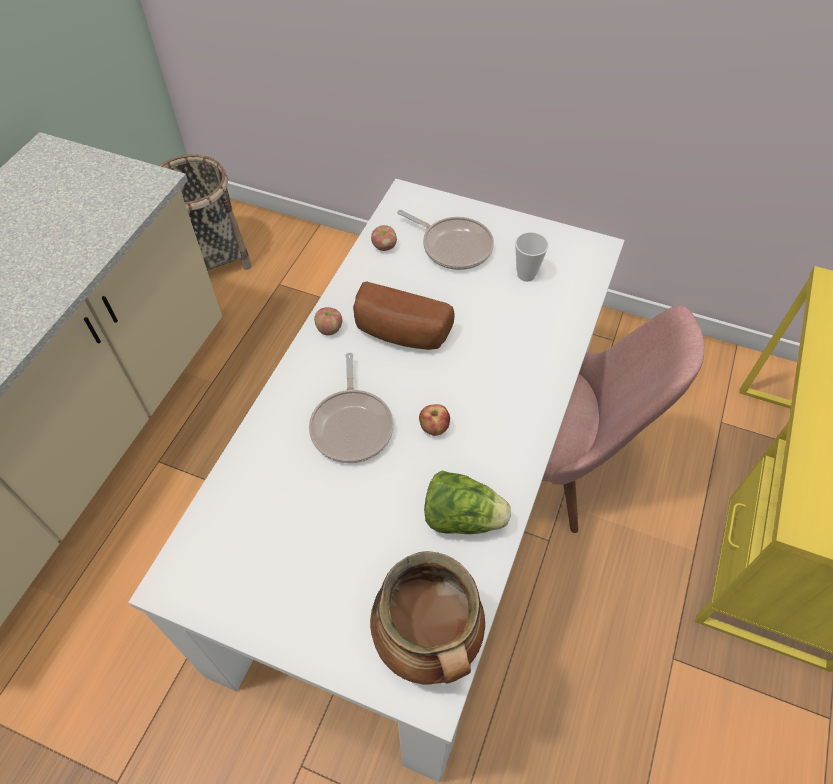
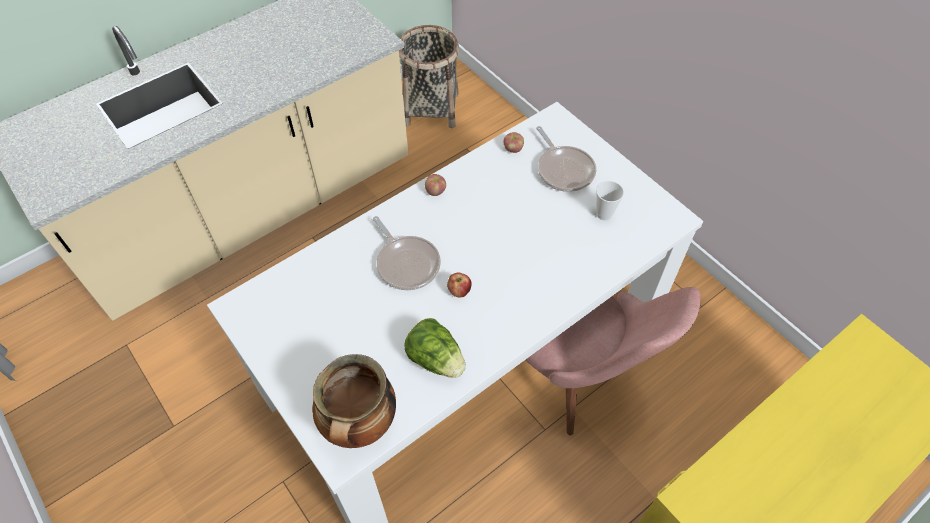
camera: 30 degrees right, 0 degrees up
frying pan [309,353,394,463] -> frying pan turned 60 degrees counterclockwise [373,216,441,290]
bread [353,282,455,350] -> none

